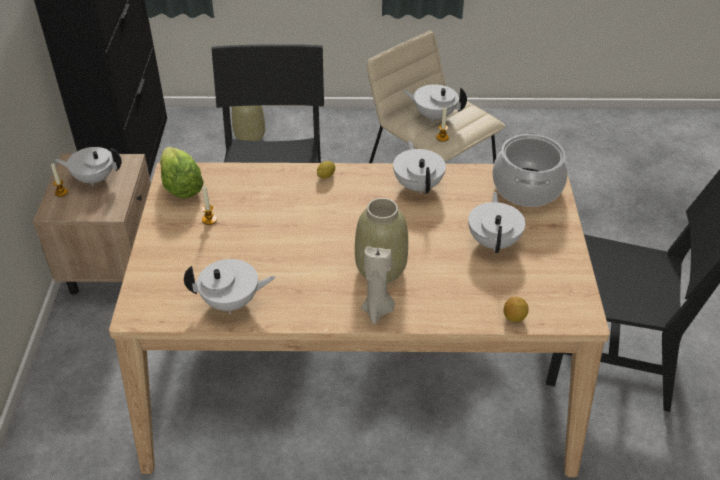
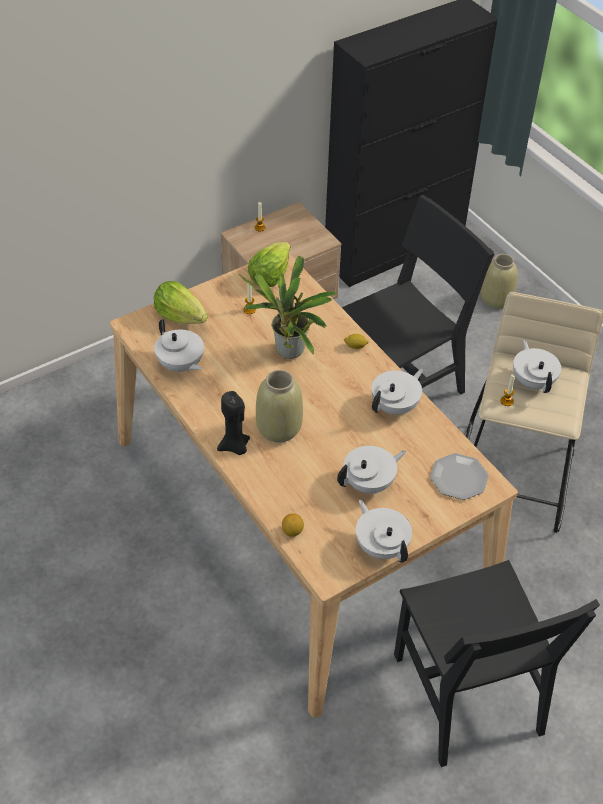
camera: 55 degrees right, 5 degrees up
white teapot [55,147,122,186] -> white teapot moved to [356,500,412,563]
beige candle [361,246,395,324] -> black candle [217,391,250,455]
cooking pot [492,132,568,207] -> plate [430,453,489,500]
none -> lettuce [154,281,208,324]
none -> potted plant [239,256,337,359]

